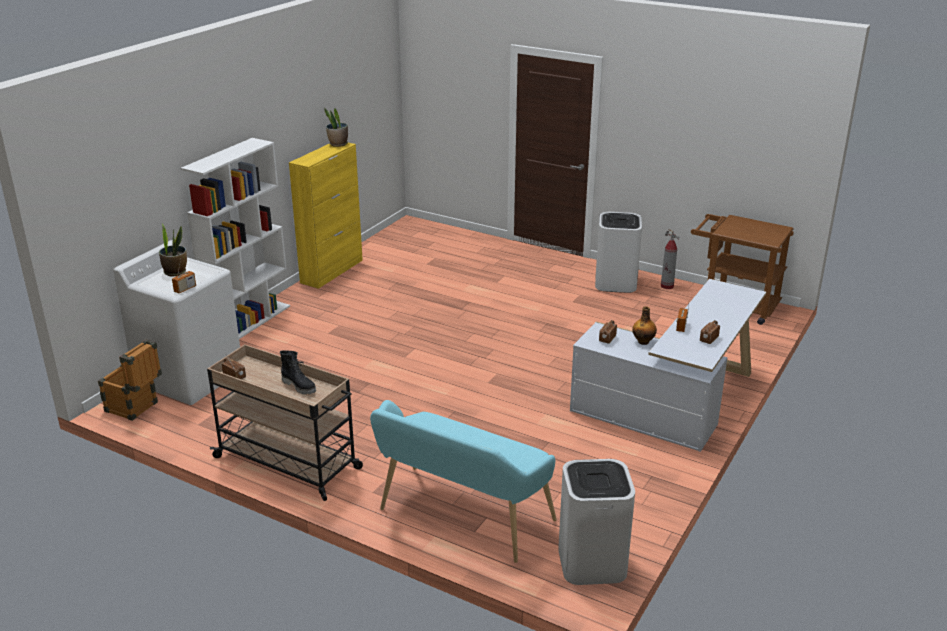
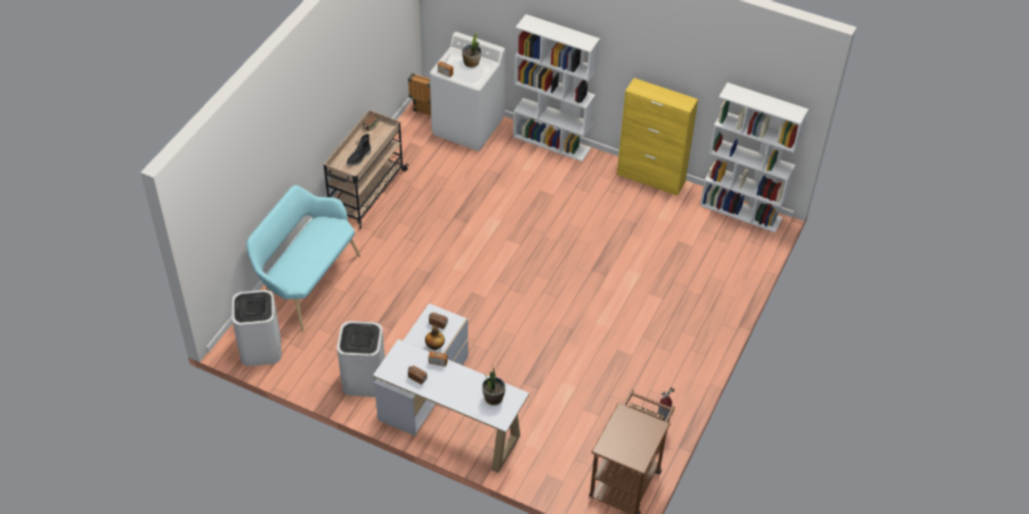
camera: 85 degrees right, 20 degrees up
potted plant [324,108,348,147] -> potted plant moved to [482,365,506,406]
white trash can [595,212,642,293] -> white trash can moved to [337,321,385,397]
none -> white bookcase [700,82,808,233]

